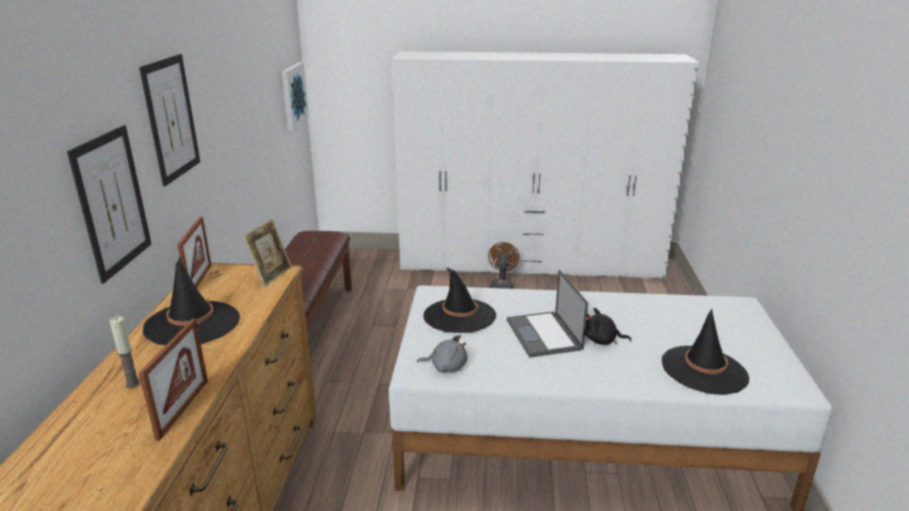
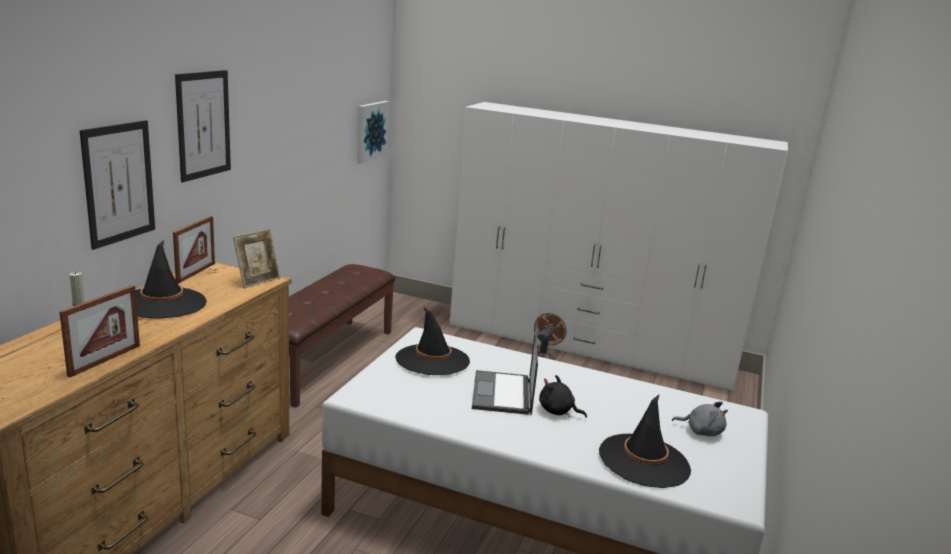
camera: 15 degrees right, 5 degrees down
grey plush toy [417,335,467,373] -> grey plush toy moved to [672,401,728,436]

